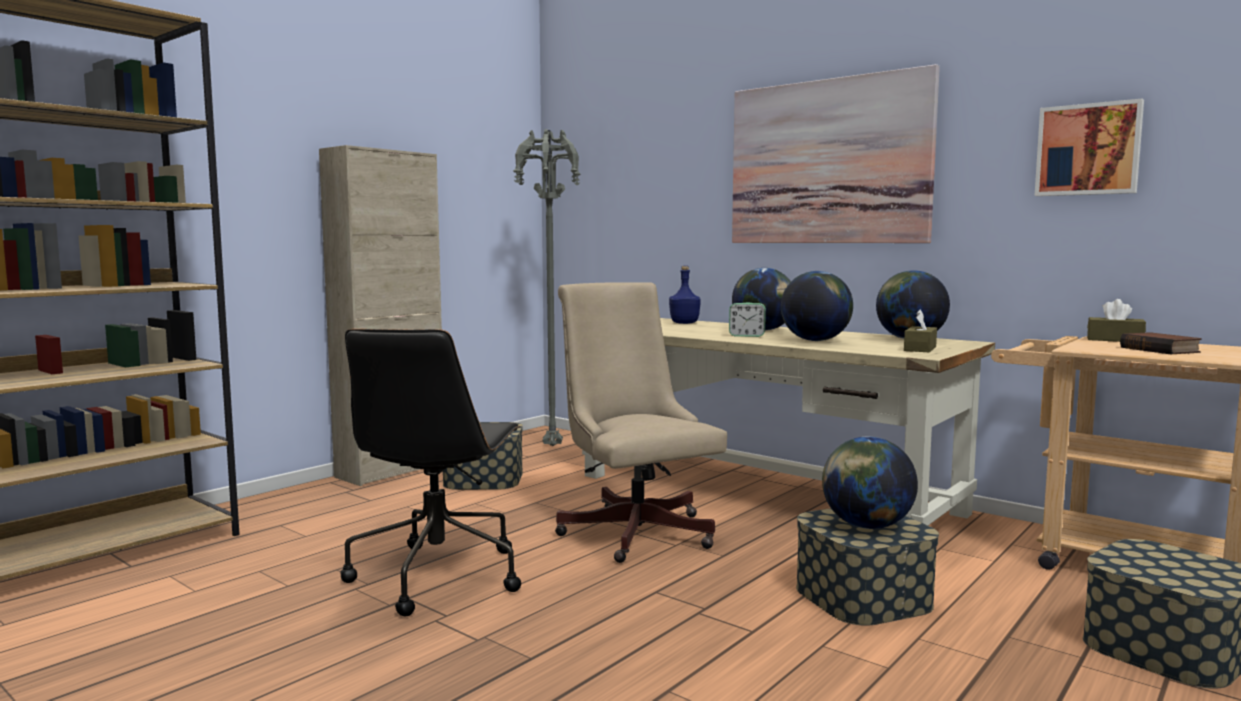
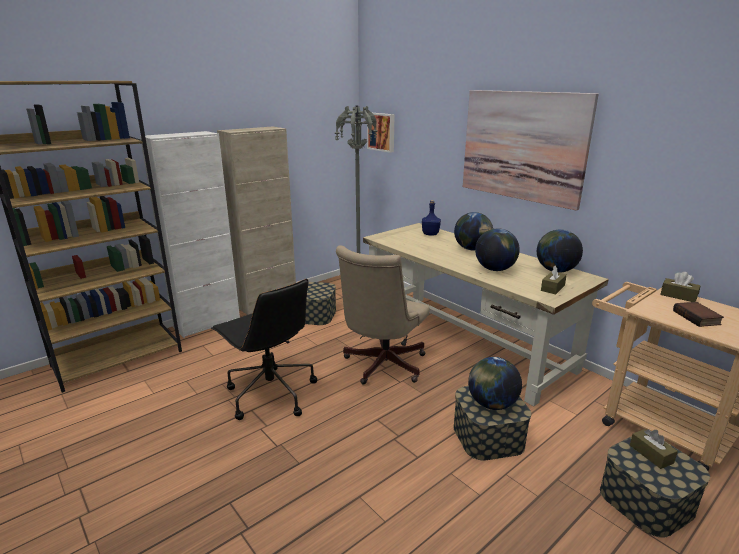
camera: 10 degrees right, 15 degrees up
black office chair [340,329,521,616] -> black office chair turned 60 degrees counterclockwise [211,279,317,420]
beige office chair [555,282,727,563] -> beige office chair turned 135 degrees counterclockwise [336,245,430,385]
alarm clock [729,303,766,337] -> none
picture [1035,99,1144,196] -> picture moved to [367,113,395,153]
none -> white cabinet [140,131,240,338]
none -> brown tissue box [630,429,678,469]

